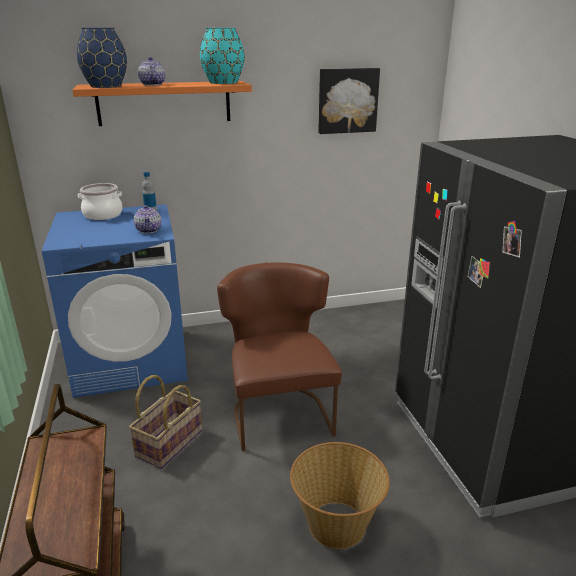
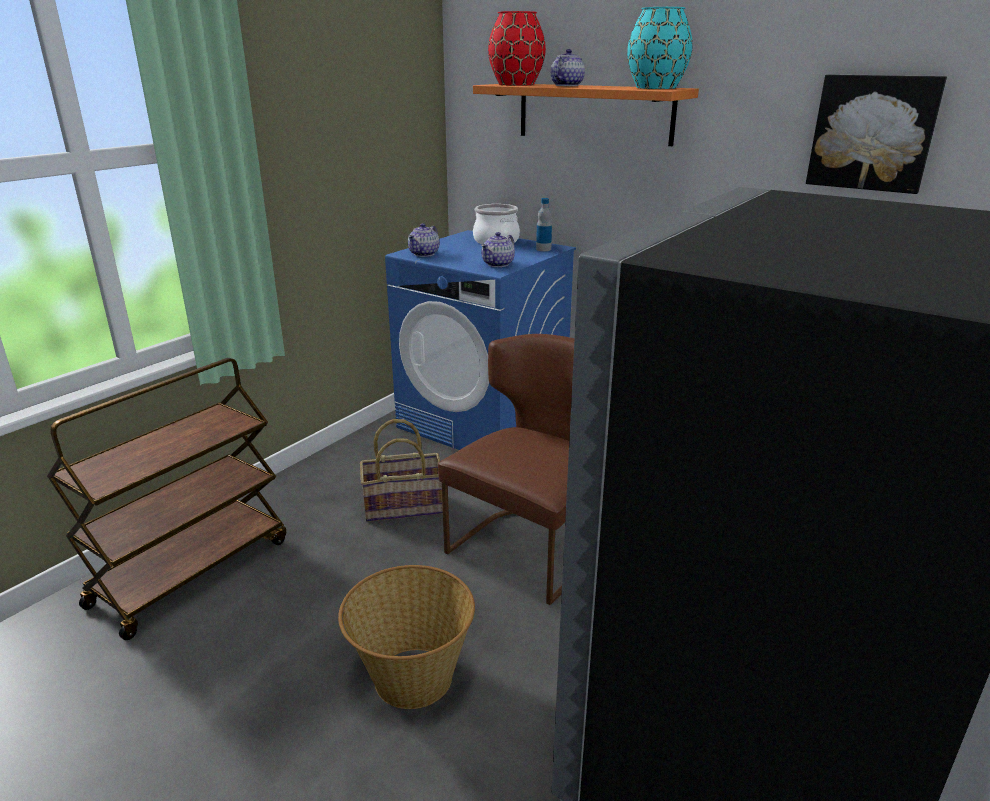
camera: 50 degrees right, 0 degrees up
blue vase [77,28,127,88] -> red vase [488,11,546,86]
none -> teapot [408,223,439,257]

